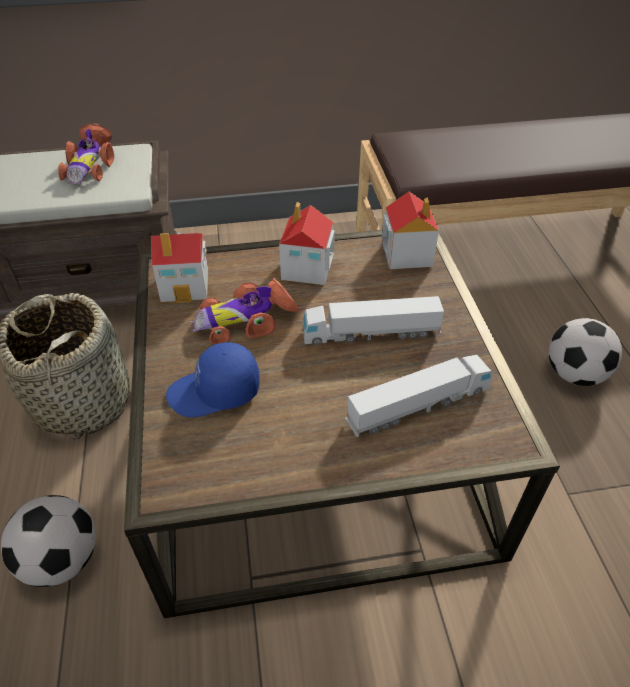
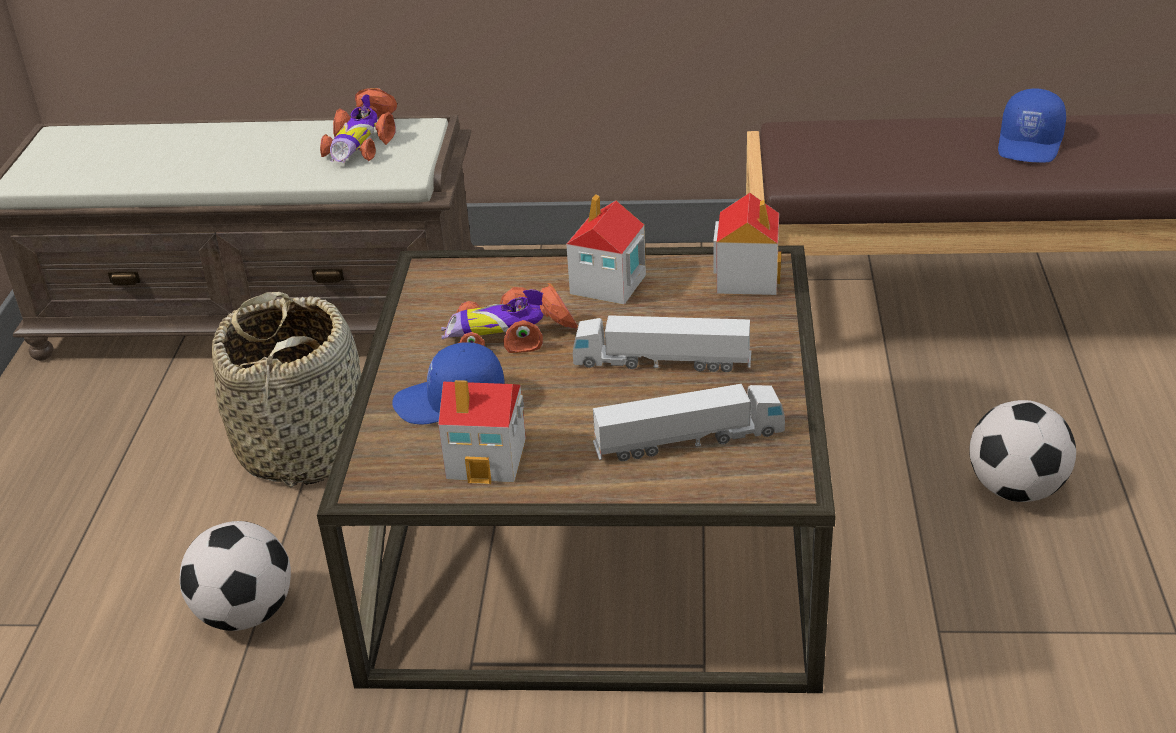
camera: 15 degrees right, 10 degrees down
toy house [151,233,208,303] -> toy house moved to [438,380,526,484]
none -> blue cap [998,88,1066,163]

